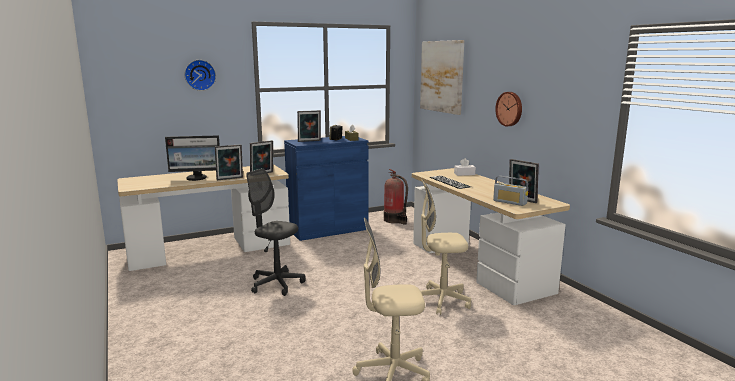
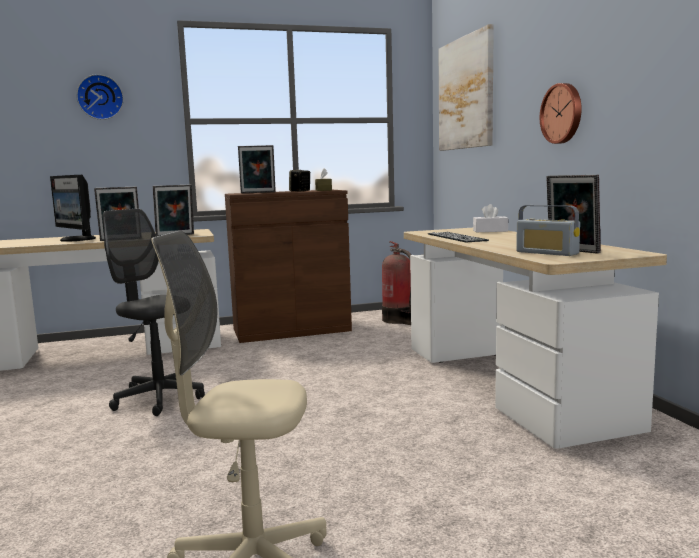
camera: 10 degrees right, 5 degrees down
monitor [165,135,220,181] -> monitor turned 45 degrees clockwise [50,175,96,242]
blue cabinet [284,136,368,241] -> brown cabinet [225,190,352,343]
beige office chair [421,179,471,315] -> none

